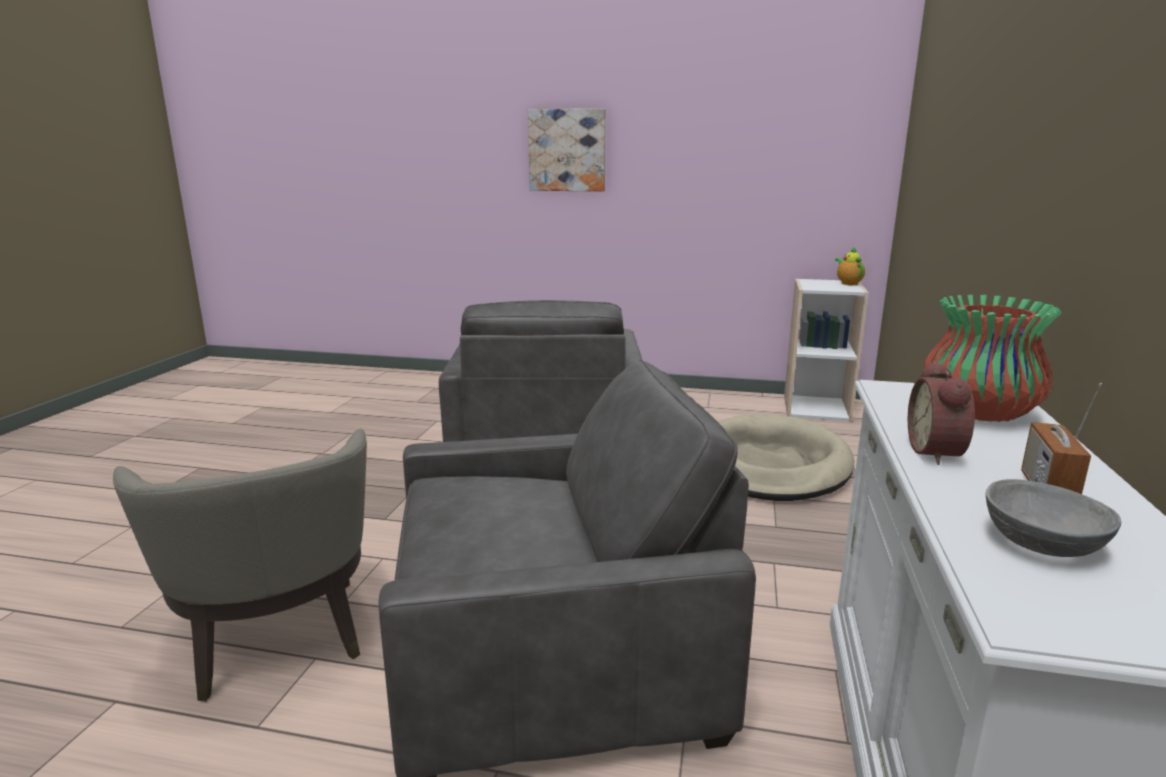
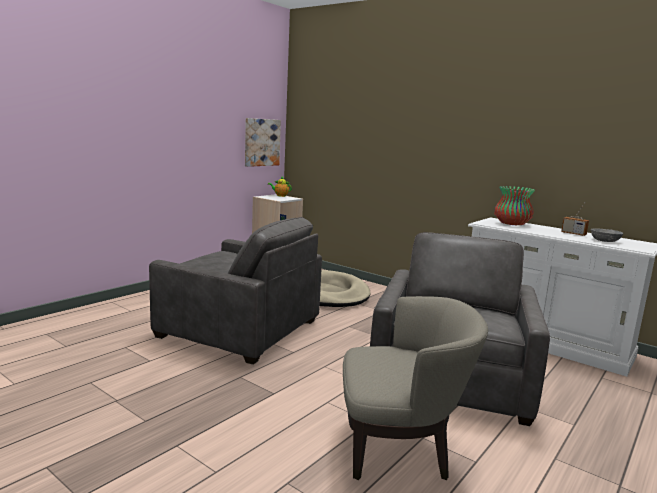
camera: 65 degrees left, 5 degrees down
picture [528,108,606,192] -> picture moved to [245,118,281,167]
alarm clock [908,361,975,465] -> none

